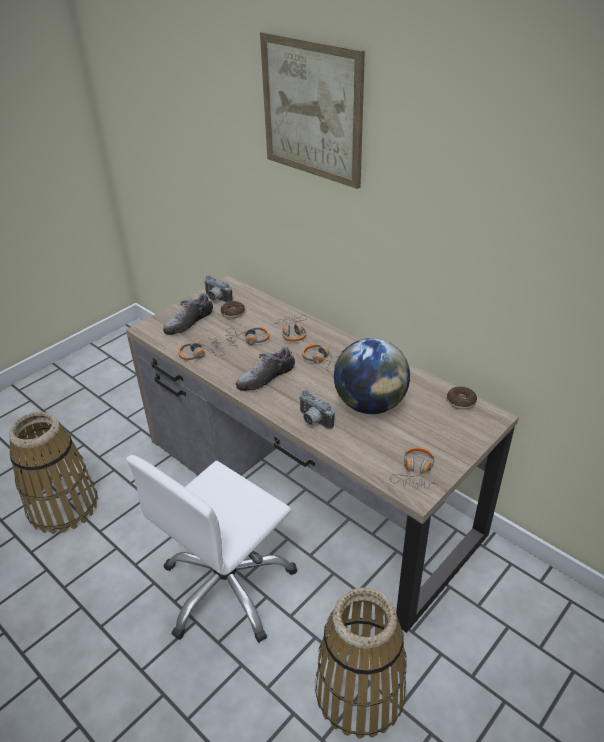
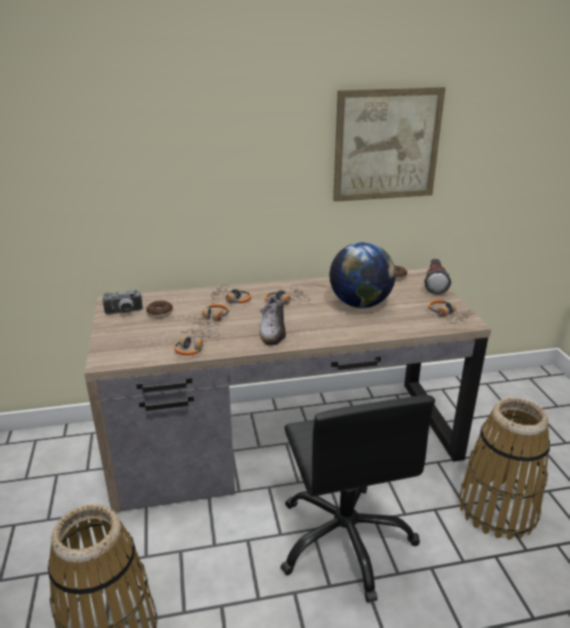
camera: 55 degrees left, 10 degrees down
white office chair [126,455,297,643] -> black office chair [280,395,435,603]
shoe [163,293,213,335] -> none
picture [260,32,365,189] -> picture moved to [333,87,446,202]
camera [299,390,335,429] -> none
none -> flashlight [424,259,451,294]

